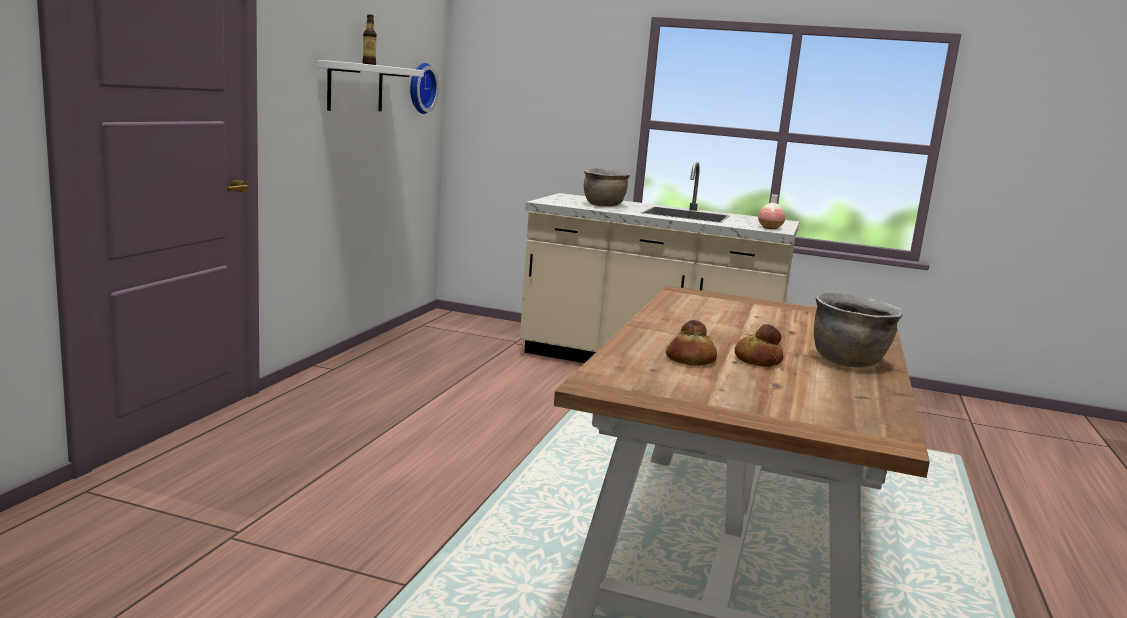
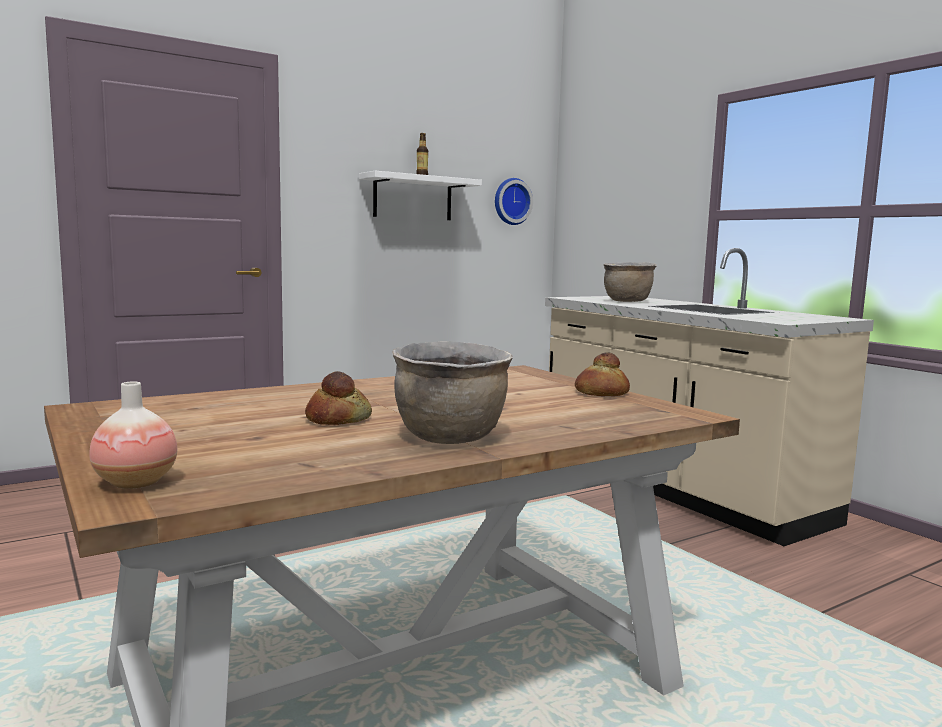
camera: 40 degrees right, 5 degrees down
bread [666,320,717,366] -> bread moved to [575,352,630,396]
vase [758,194,785,229] -> vase moved to [89,381,177,489]

